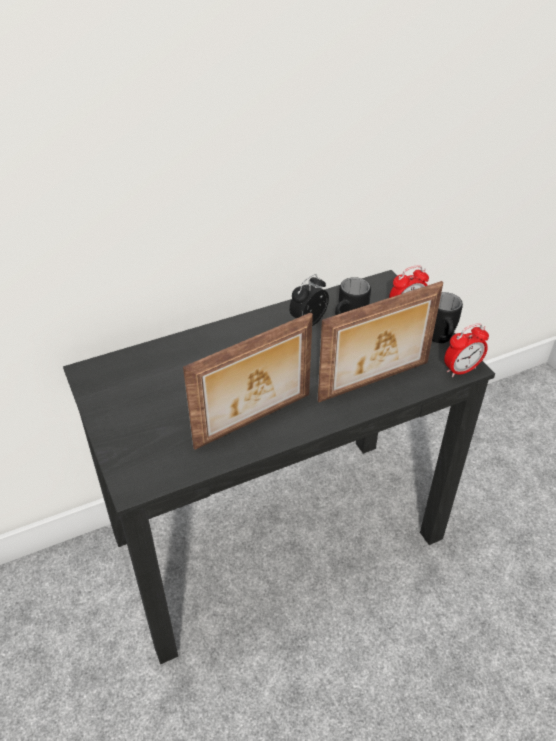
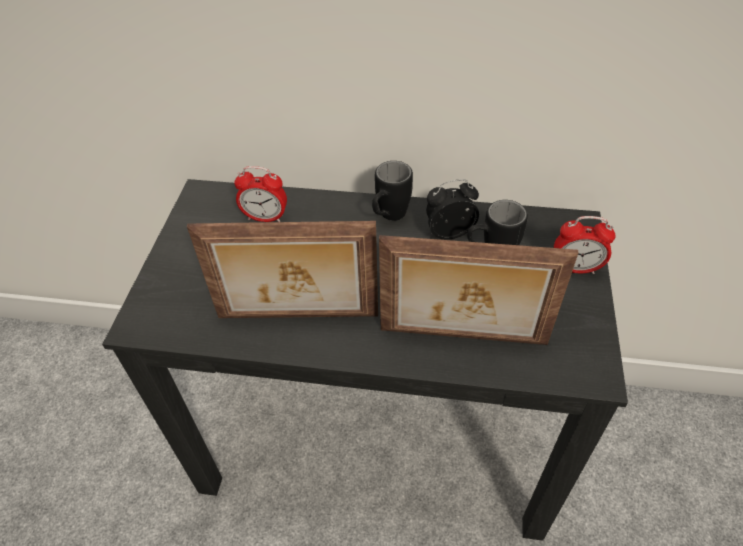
camera: 35 degrees right, 5 degrees up
black mug [432,292,463,343] -> black mug moved to [372,161,413,221]
alarm clock [444,323,489,377] -> alarm clock moved to [234,166,287,222]

